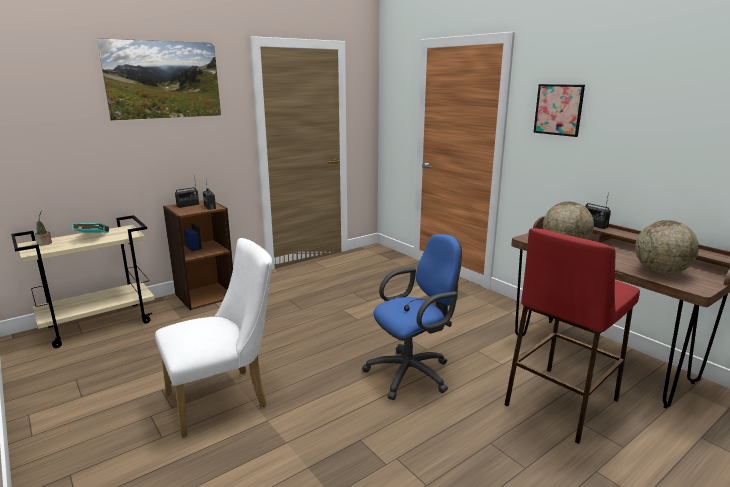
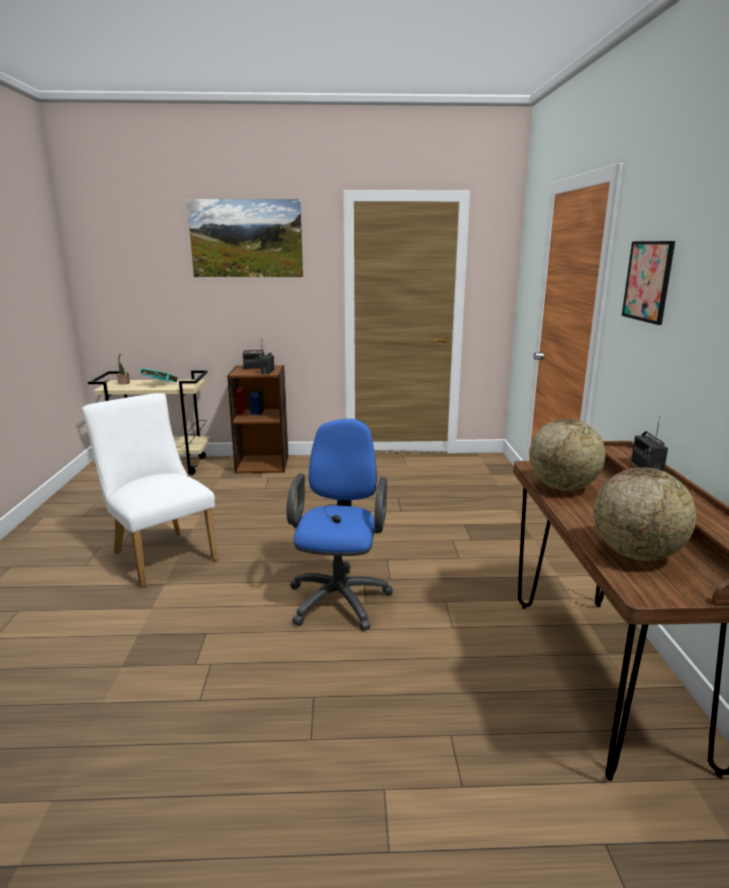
camera: 35 degrees right, 0 degrees up
white chair [155,238,272,438] -> white chair turned 135 degrees counterclockwise [82,393,218,587]
blue office chair [362,234,462,400] -> blue office chair turned 90 degrees counterclockwise [287,419,393,631]
red stool [505,228,640,444] -> none

